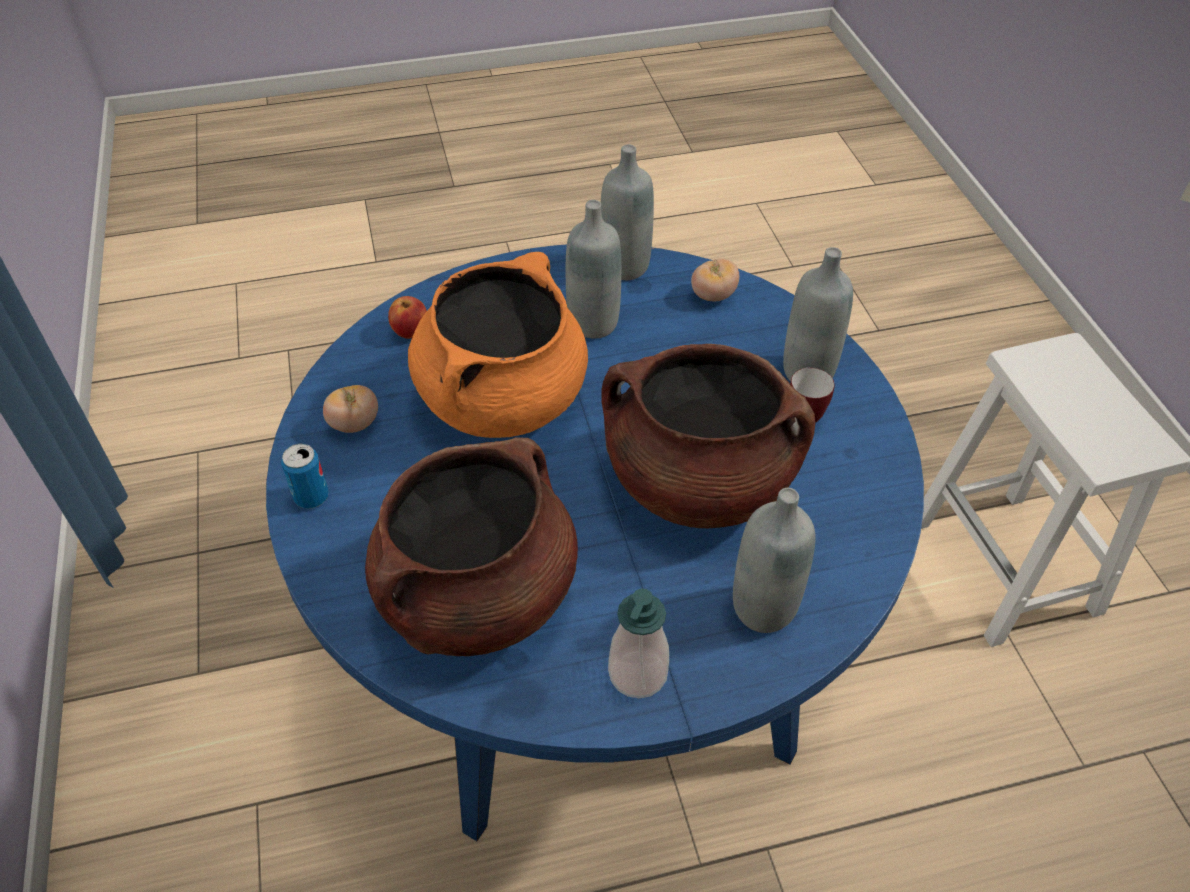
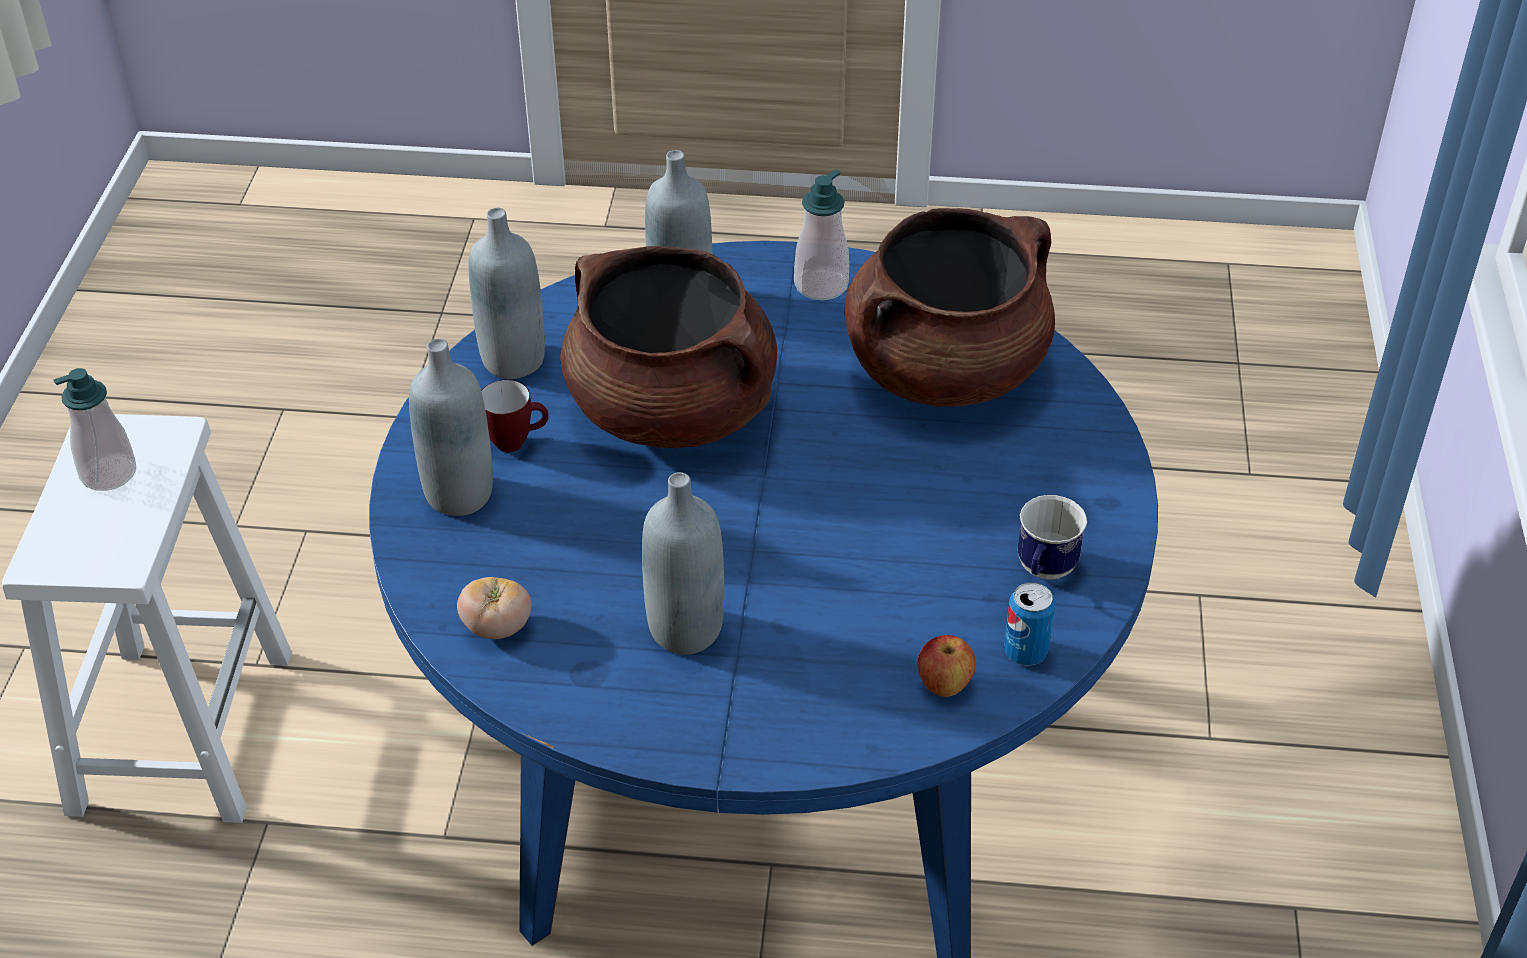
camera: 160 degrees left, 5 degrees down
can [281,444,329,509] -> can moved to [1004,582,1055,666]
tomato [323,385,378,433] -> mug [1018,495,1087,579]
orange cooking pot [408,252,588,438] -> none
grey bottle [601,144,654,280] -> grey bottle moved to [469,208,545,379]
none -> soap dispenser [53,368,136,491]

